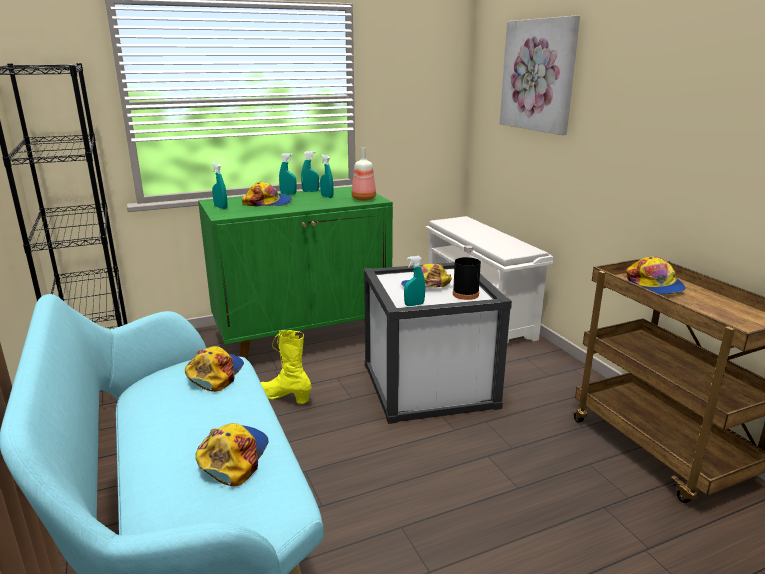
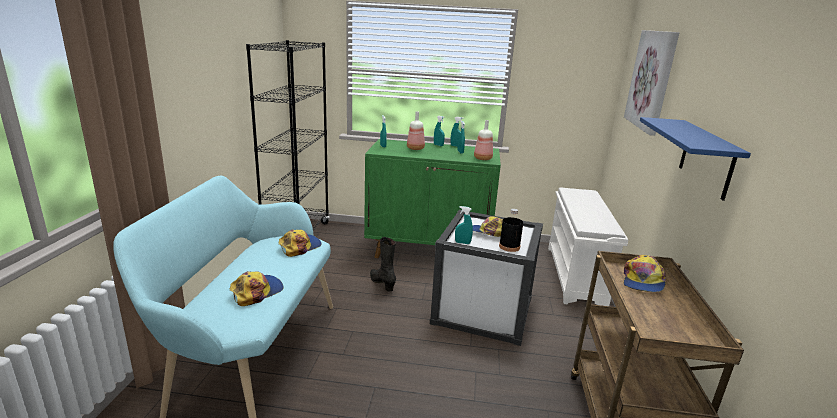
camera: 30 degrees right, 0 degrees up
cap [242,182,292,207] -> bottle [407,112,425,150]
yellow boot [260,330,312,404] -> black boot [370,237,396,291]
none -> blue shelf [640,117,751,201]

